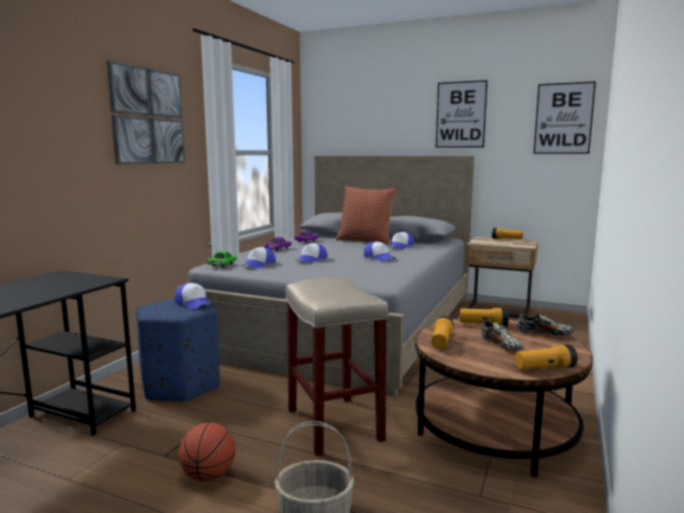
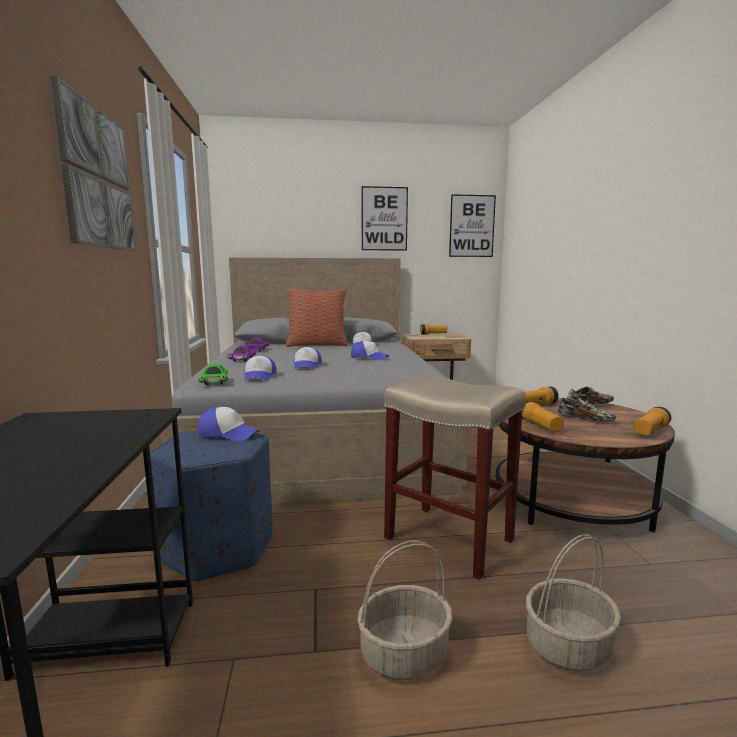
camera: 30 degrees left, 0 degrees up
basketball [179,423,235,481] -> basket [357,541,453,680]

